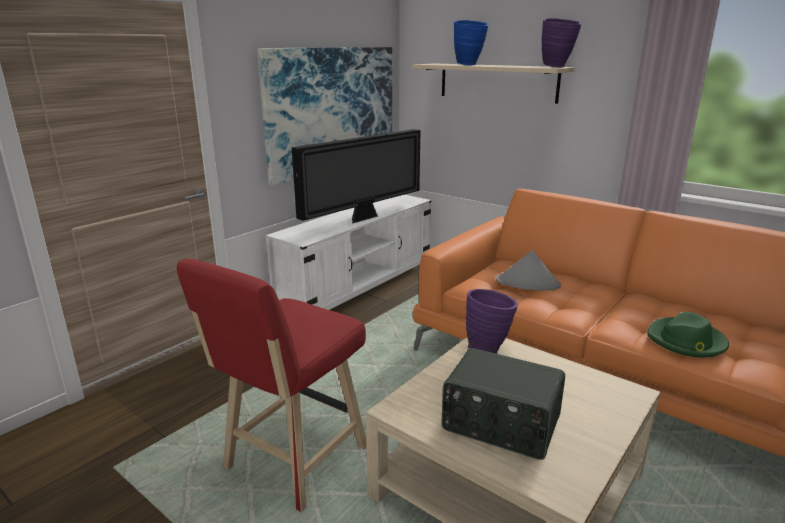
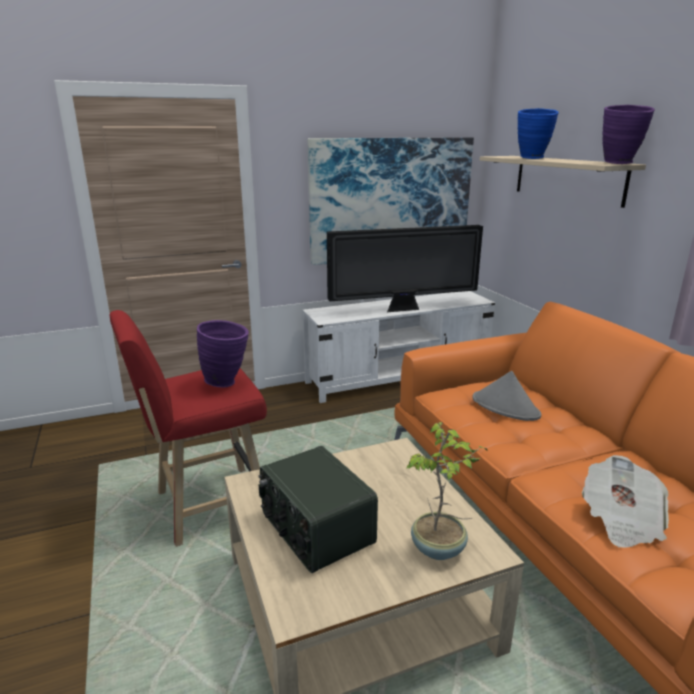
camera: 30 degrees right, 0 degrees up
purple vase [466,289,518,354] -> purple vase moved to [197,320,249,388]
green hat [647,312,729,358] -> newspaper [582,455,669,548]
none -> potted plant [406,422,487,560]

